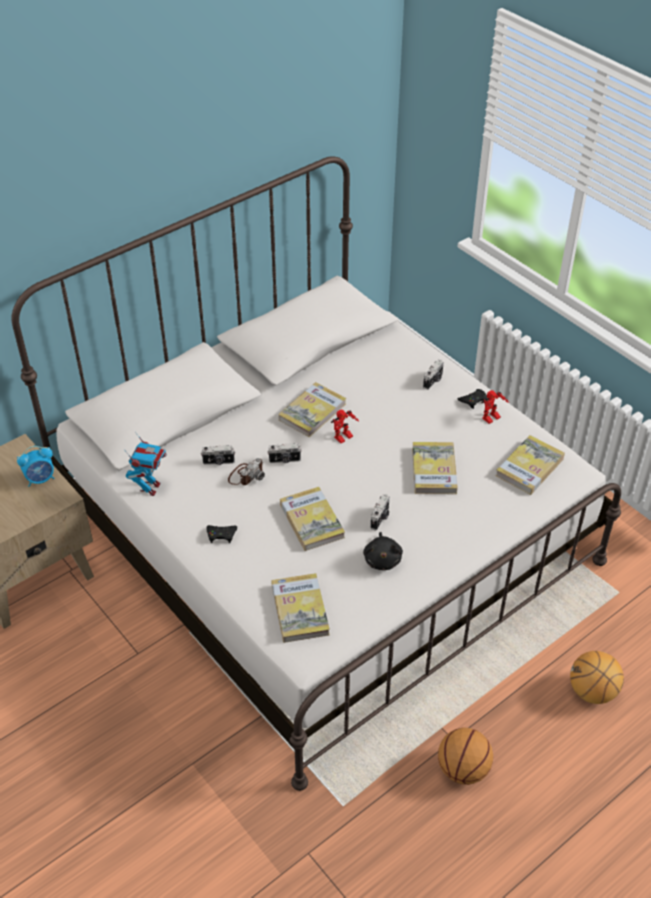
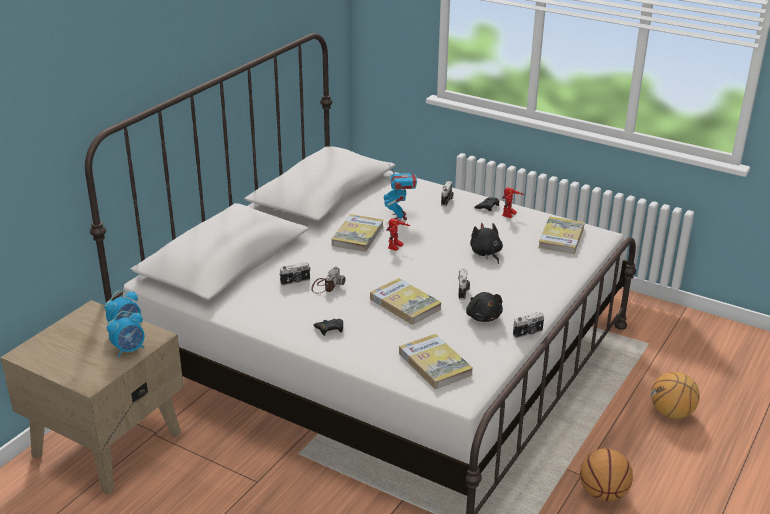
camera: 20 degrees left, 15 degrees down
toy robot [124,432,167,496] -> toy robot moved to [384,165,417,220]
camera [267,443,302,463] -> camera moved to [513,312,544,338]
book [412,442,458,494] -> black plush toy [470,223,503,264]
none -> alarm clock [107,311,144,357]

